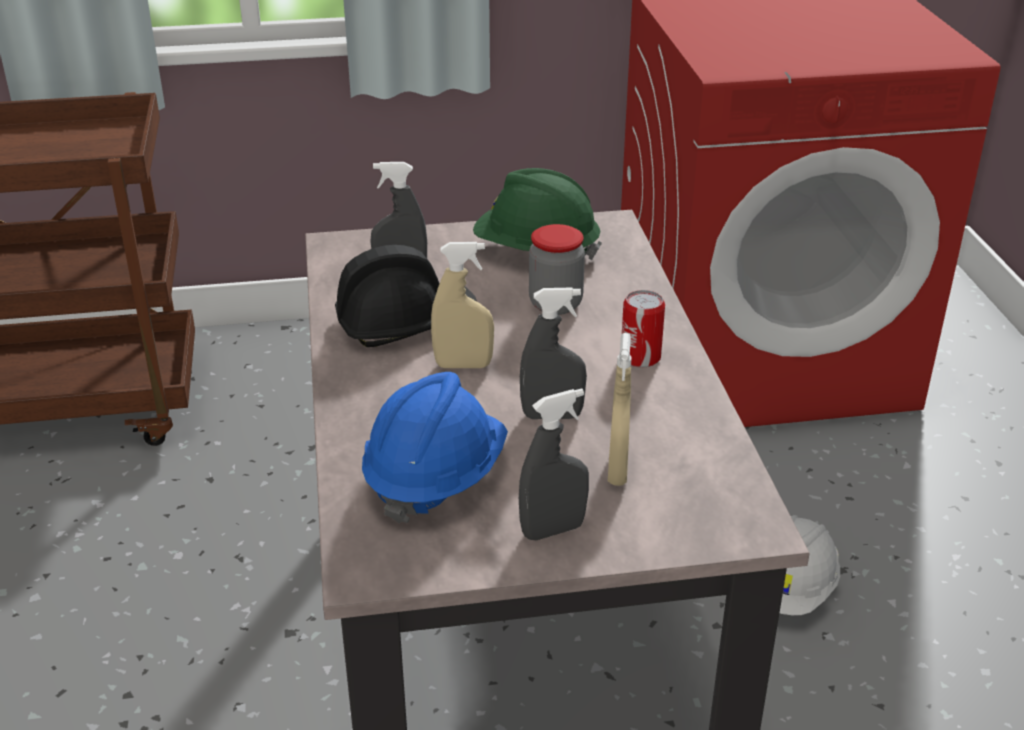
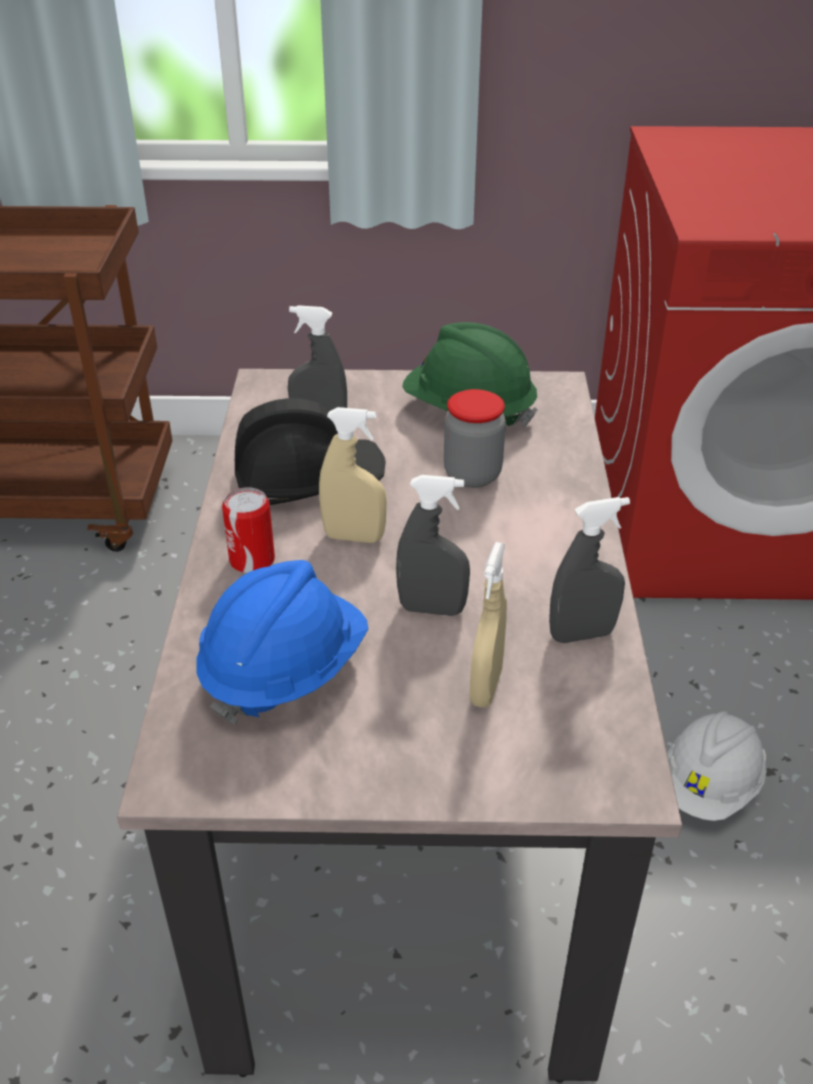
camera: 10 degrees right, 5 degrees up
grey spray bottle [519,389,589,540] -> grey spray bottle moved to [549,497,630,643]
can [622,290,665,367] -> can moved to [222,488,275,573]

